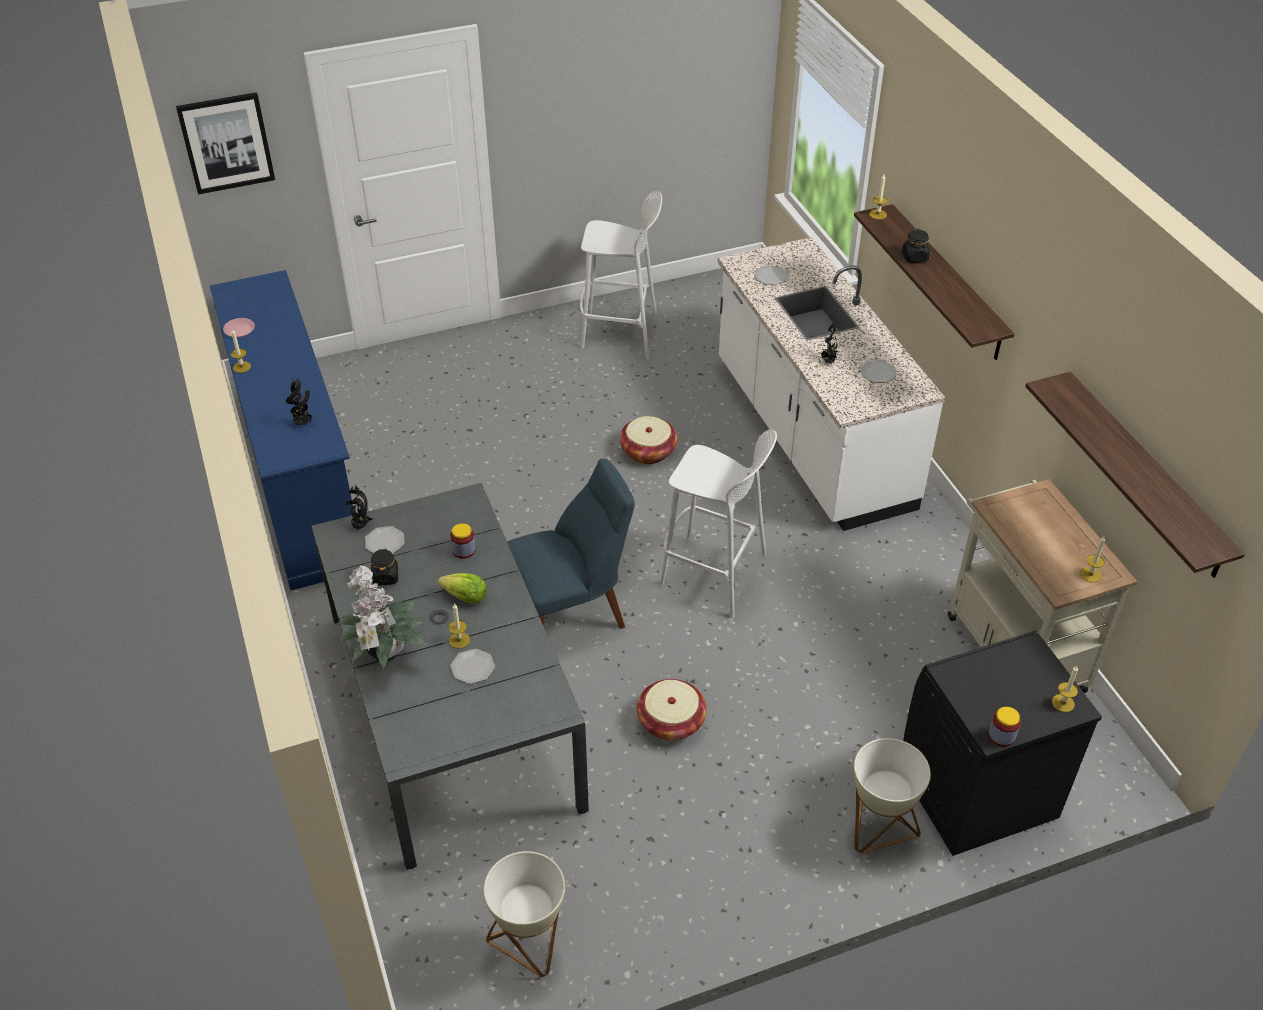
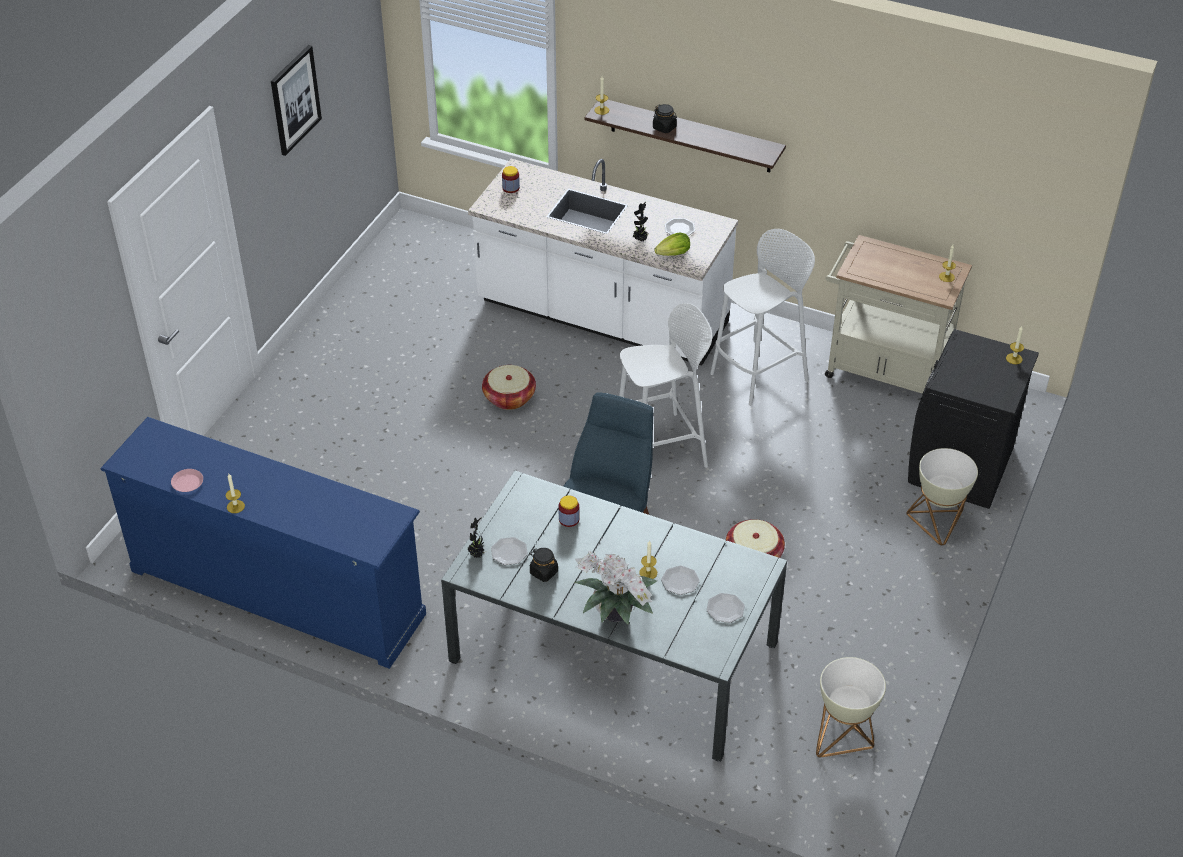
camera: 45 degrees left, 0 degrees up
picture [176,92,275,195] -> picture moved to [271,45,322,156]
potted plant [286,378,311,426] -> none
lettuce [438,573,487,604] -> lettuce moved to [654,233,690,256]
white stool [580,191,662,359] -> white stool moved to [710,229,815,406]
plate [755,265,788,285] -> plate moved to [707,593,745,623]
jar [989,707,1021,747] -> jar moved to [502,166,520,193]
shelf [1025,372,1245,578] -> none

